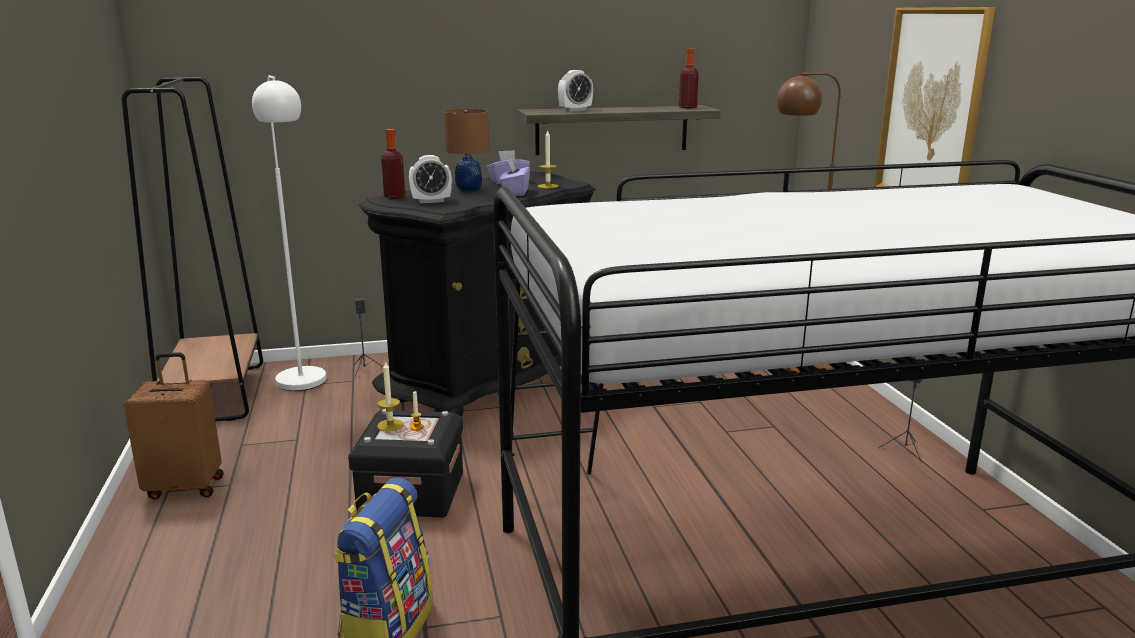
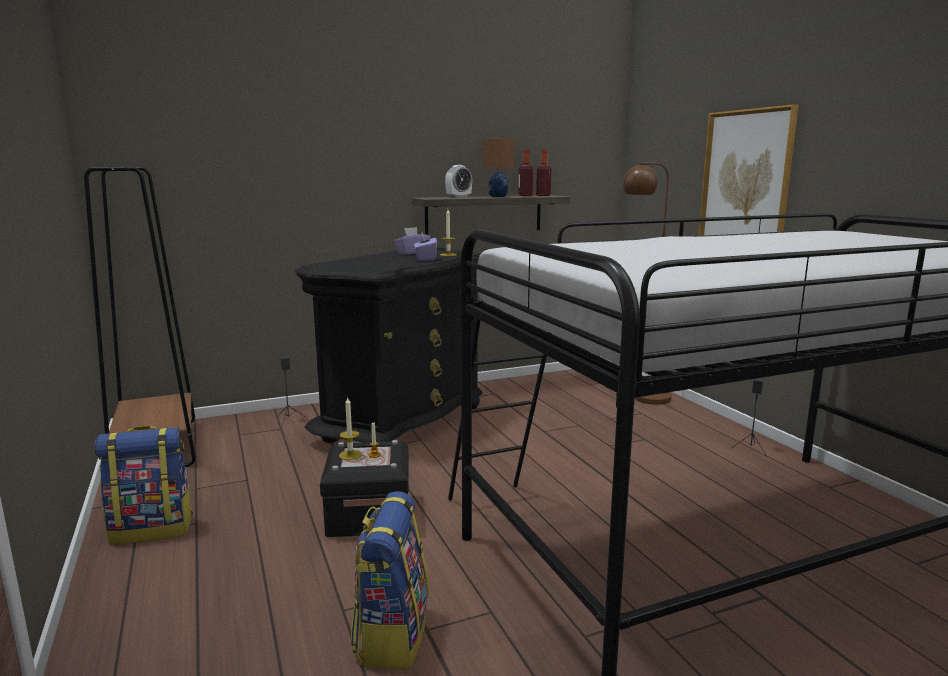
camera: 10 degrees left, 5 degrees down
brown suitcase [124,352,224,499] -> backpack [94,426,193,544]
white floor lamp [252,75,326,391] -> none
bottle [381,129,405,198] -> bottle moved to [518,150,533,196]
alarm clock [409,155,452,204] -> none
brown table lamp [443,109,489,191] -> brown table lamp moved to [483,138,515,197]

